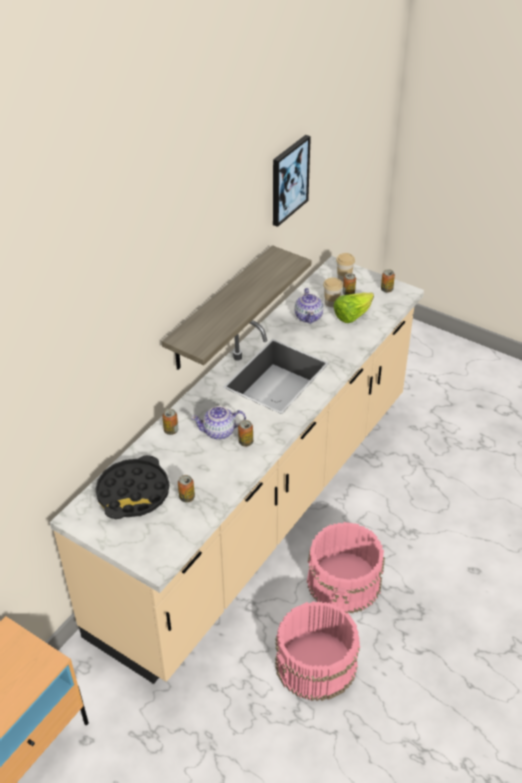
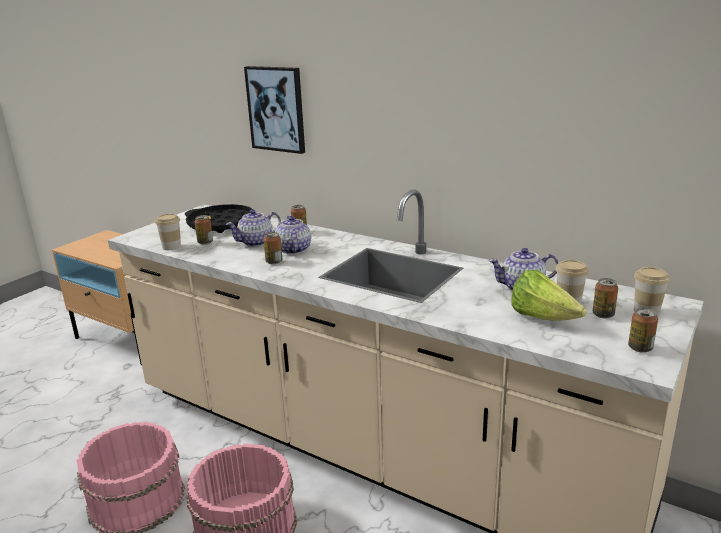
camera: 90 degrees right, 20 degrees down
shelf [162,245,312,370] -> none
picture [273,135,311,227] -> picture moved to [244,66,305,154]
none -> cup [155,214,181,250]
none -> teapot [226,210,281,247]

